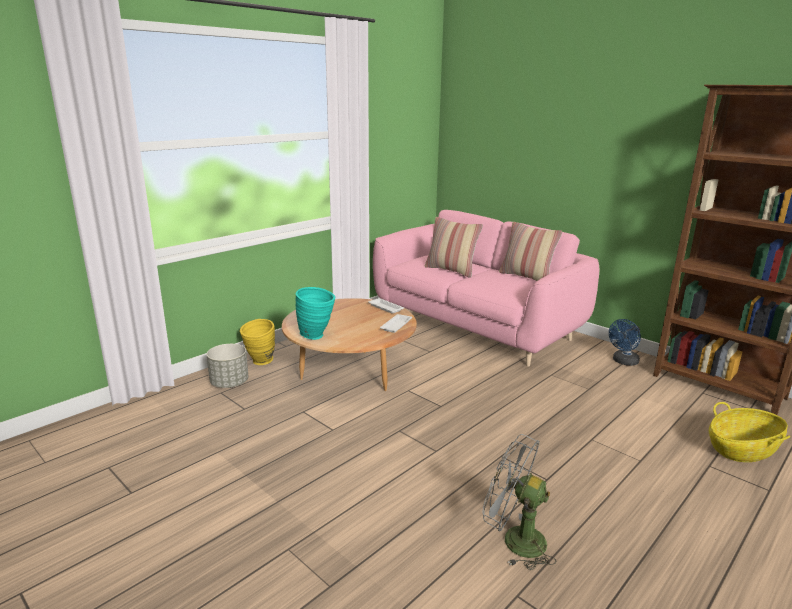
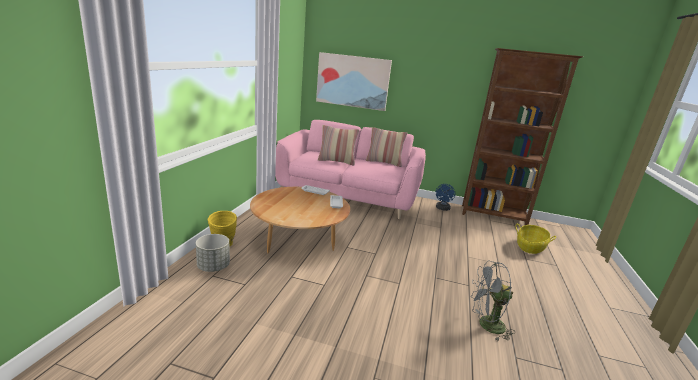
camera: 30 degrees left, 0 degrees up
turquoise vase [296,287,335,340] -> none
none -> picture [316,52,392,111]

